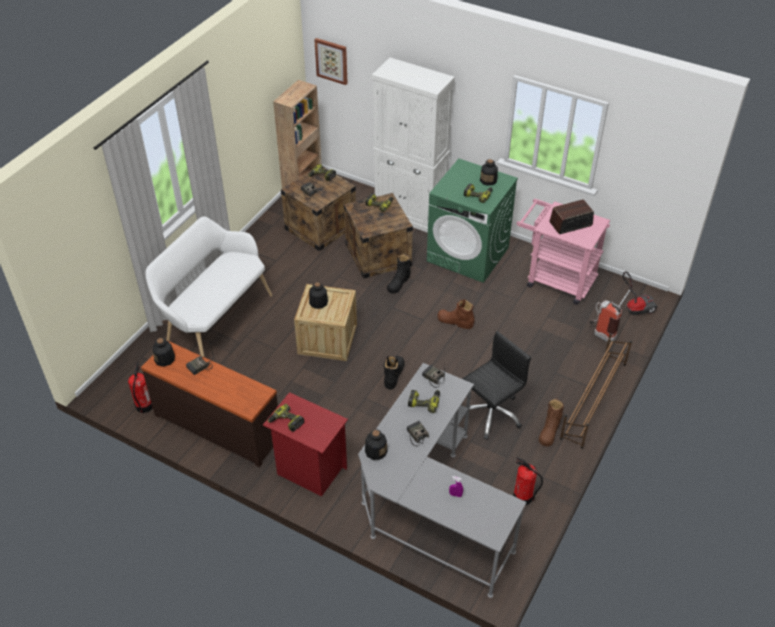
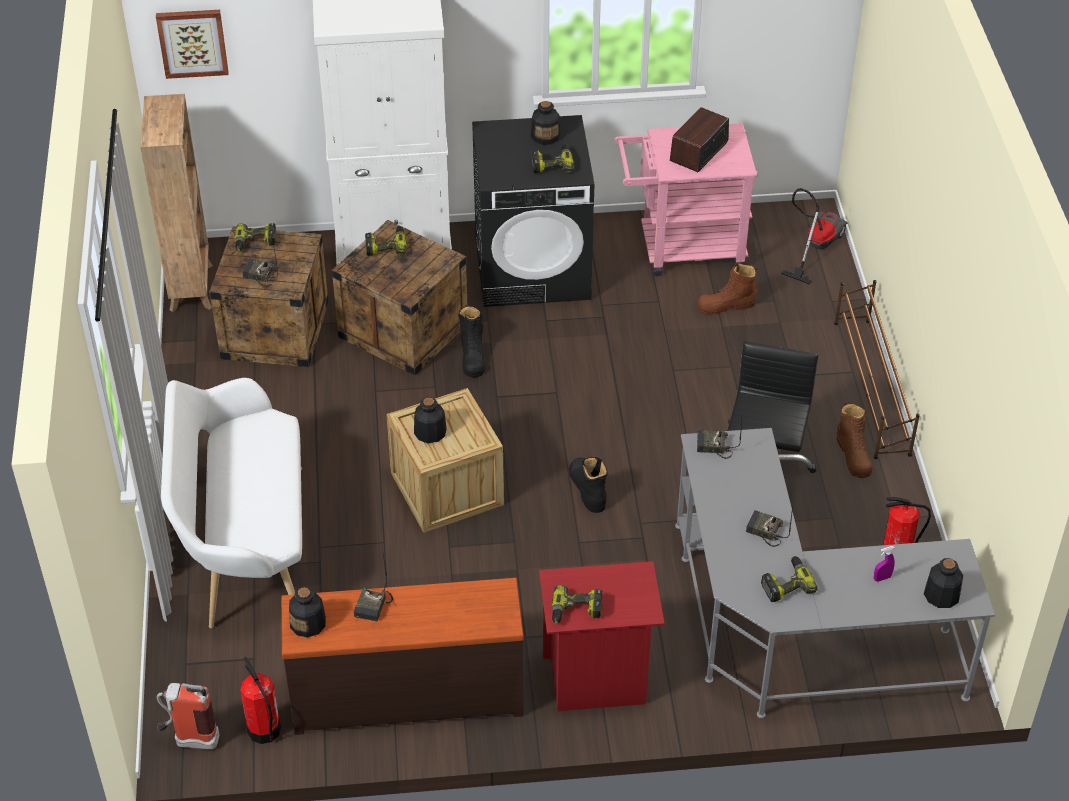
camera: 35 degrees left, 0 degrees up
bottle [365,429,388,460] -> bottle moved to [924,558,963,608]
power drill [408,390,440,413] -> power drill moved to [761,556,818,602]
green washing machine [427,159,518,283] -> black washing machine [472,115,594,307]
brown boot [438,299,475,329] -> brown boot moved to [698,263,758,315]
fire extinguisher [589,300,622,343] -> fire extinguisher moved to [157,683,219,749]

